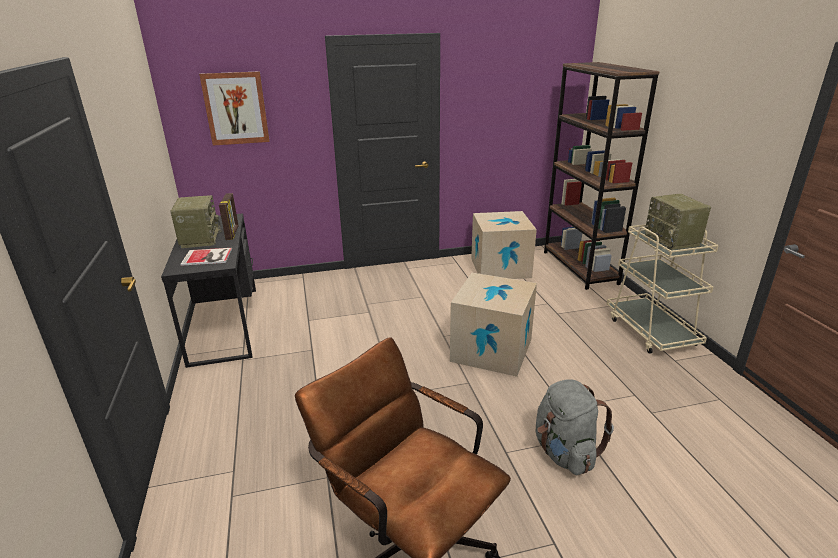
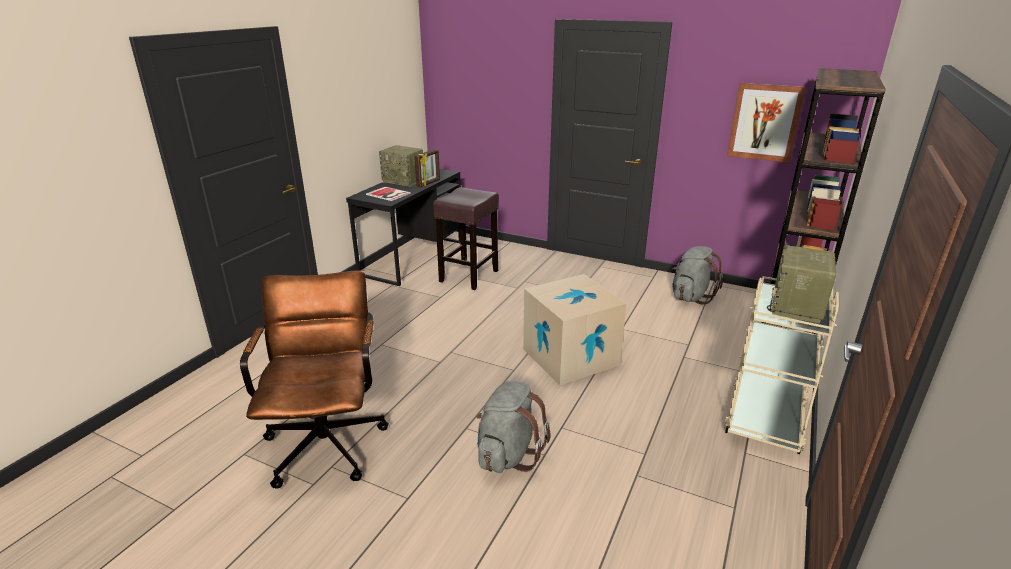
camera: 40 degrees right, 0 degrees up
radio [170,195,222,248] -> radio turned 90 degrees clockwise [379,145,423,187]
picture [199,71,270,146] -> picture moved to [727,83,806,163]
cardboard box [471,211,537,279] -> grey backpack [672,246,723,305]
none -> brown stool [433,187,499,290]

